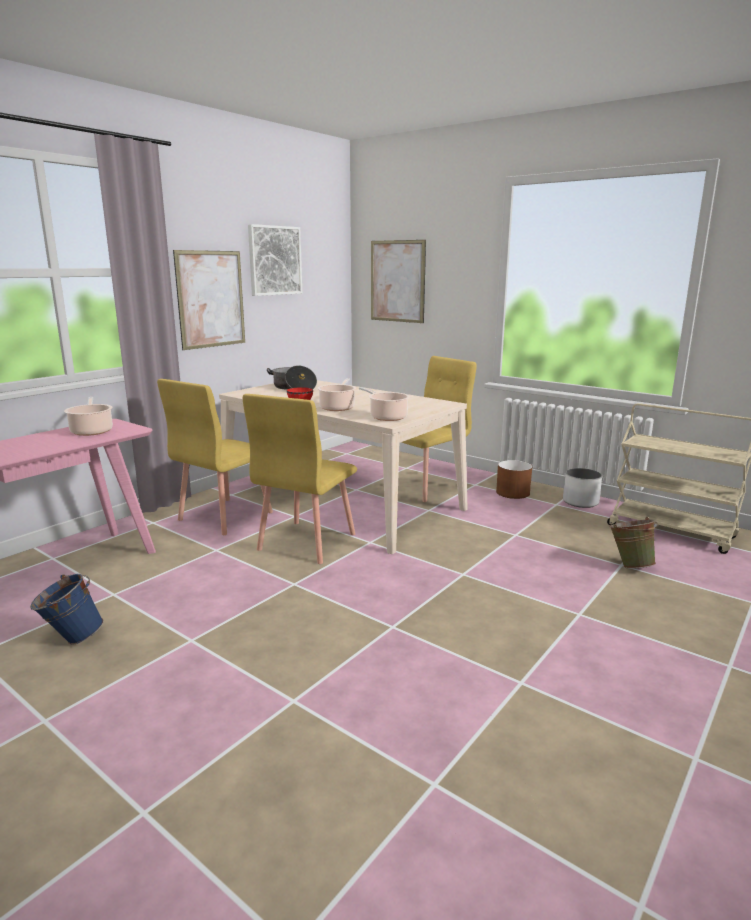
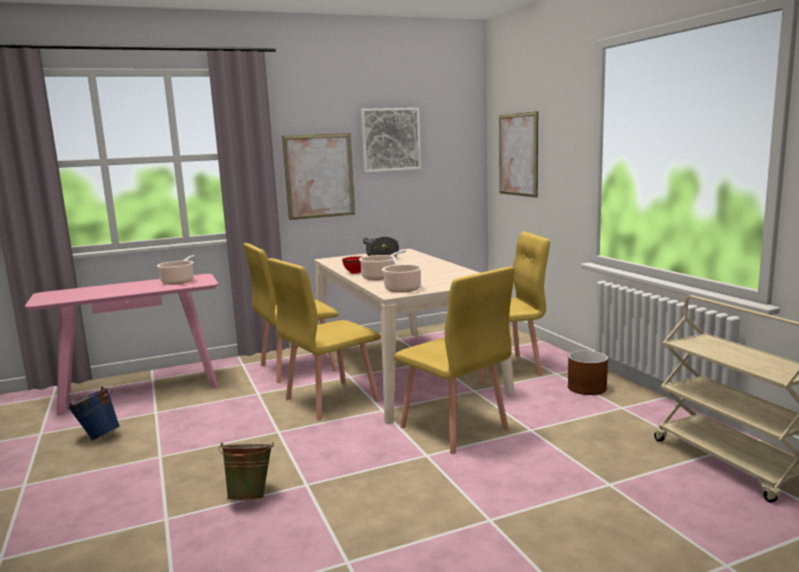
camera: 30 degrees right, 5 degrees down
white planter [563,468,602,508] -> none
green bucket [609,517,658,569] -> green bucket moved to [218,442,274,501]
none -> yellow chair [393,267,514,454]

